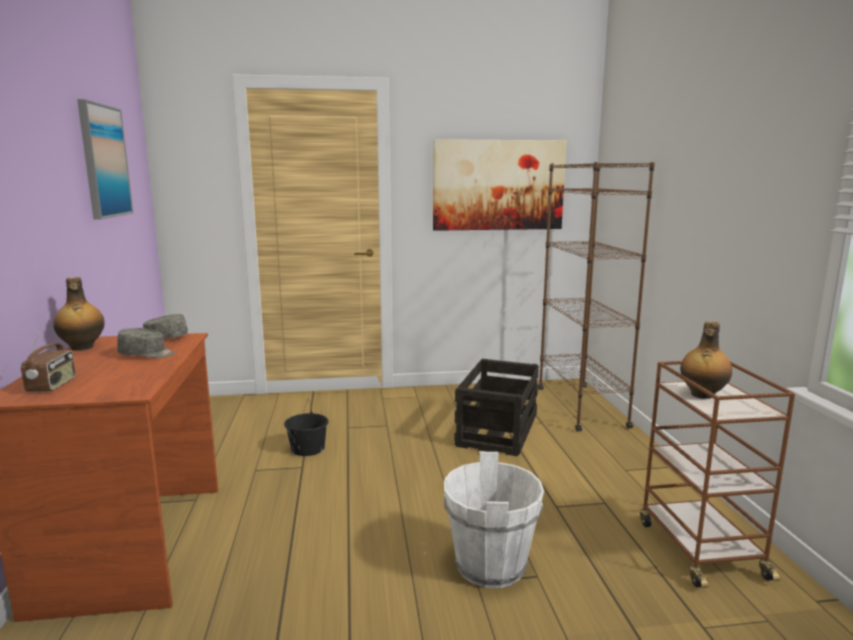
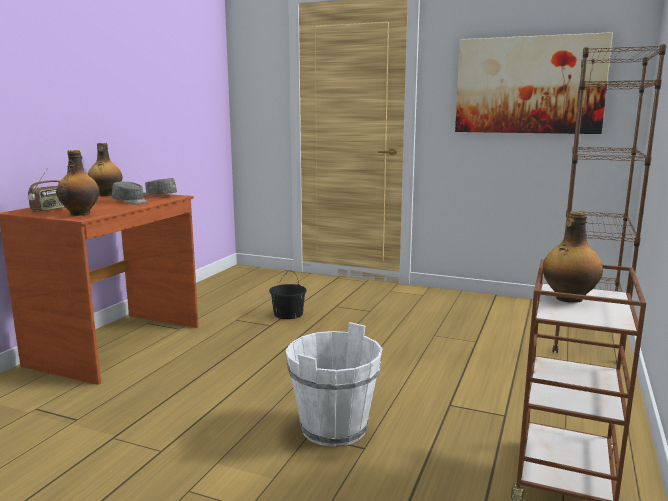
camera: 30 degrees right, 0 degrees up
picture [77,99,133,219] -> none
crate [454,359,539,456] -> none
none -> bottle [56,150,99,216]

